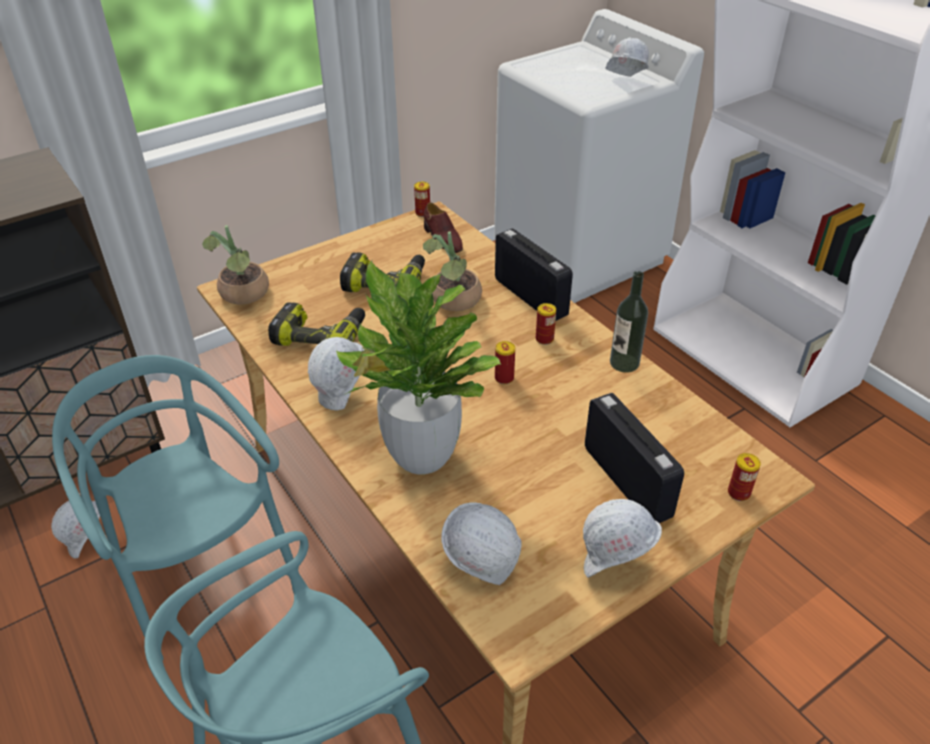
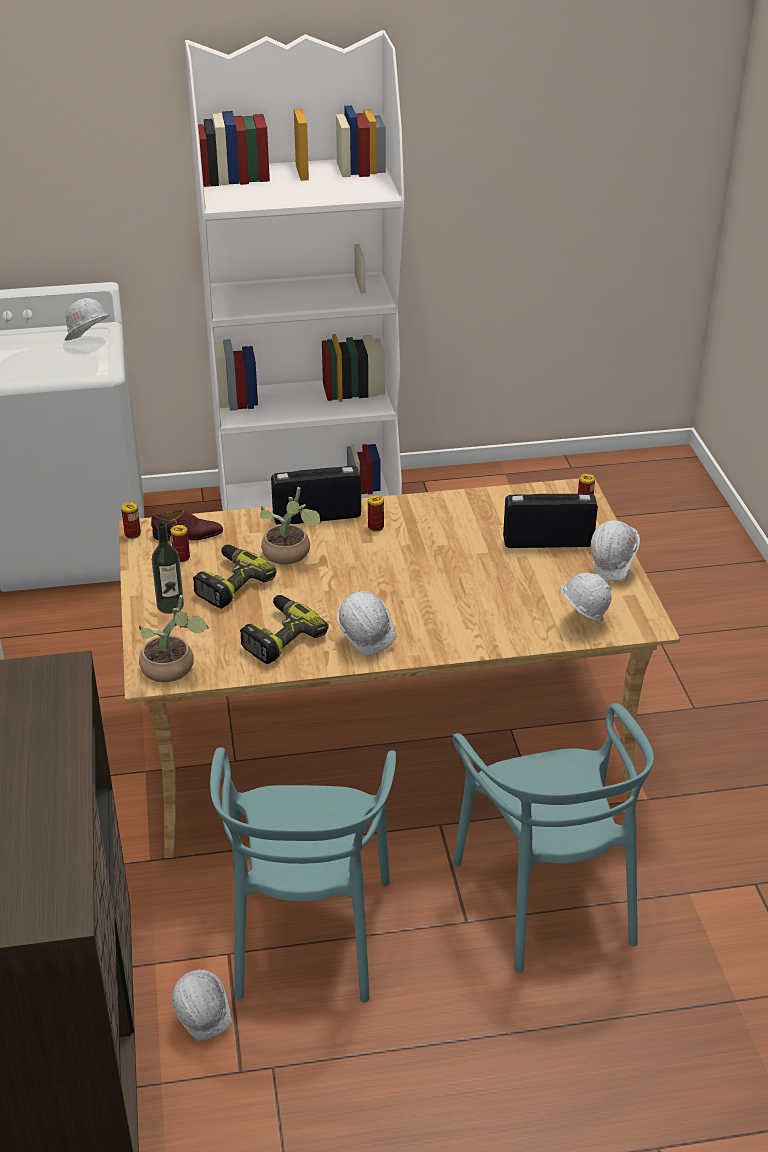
camera: 65 degrees left, 5 degrees down
turquoise chair [52,355,294,661] -> turquoise chair turned 75 degrees counterclockwise [210,747,396,1003]
potted plant [336,260,501,475] -> none
can [495,341,515,384] -> can moved to [171,525,190,562]
bottle [610,271,648,373] -> bottle moved to [152,522,184,614]

